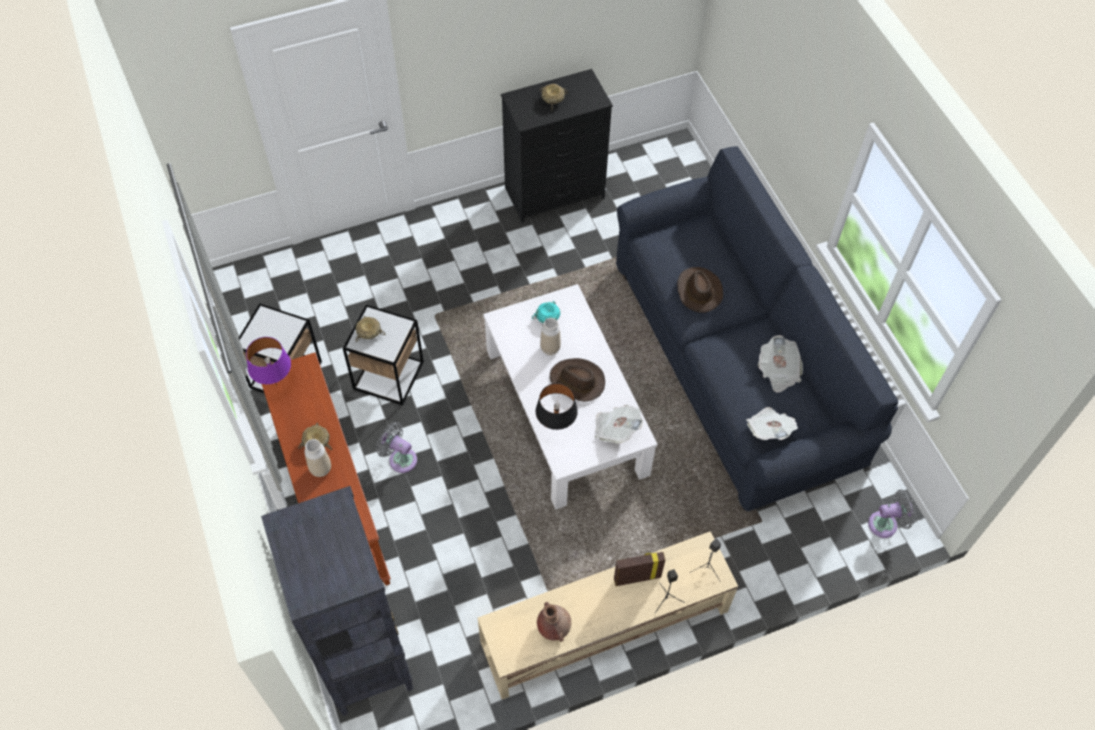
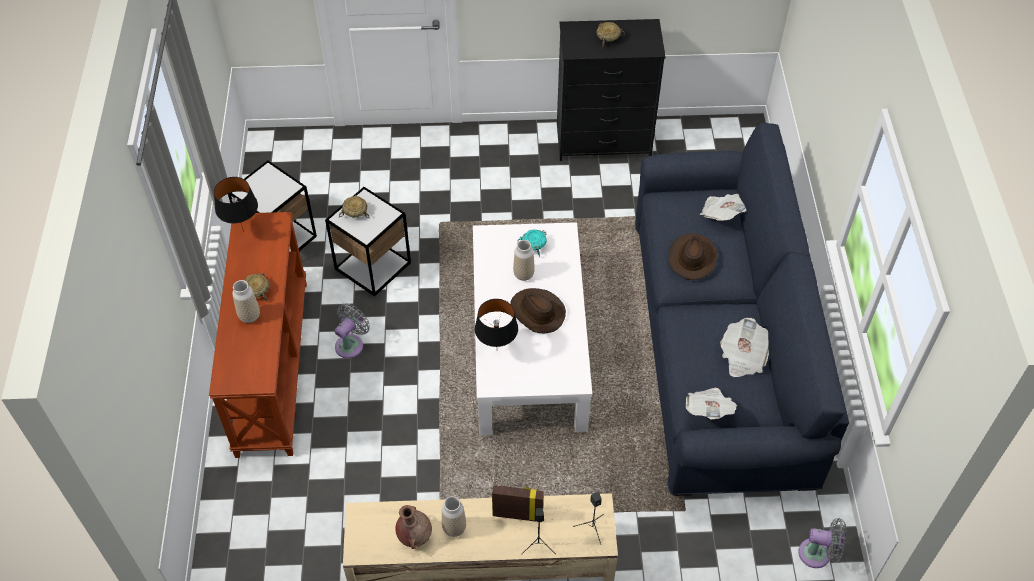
camera: 20 degrees right, 5 degrees down
purple table lamp [246,337,291,386] -> black table lamp [214,177,258,232]
black bookcase [261,486,413,716] -> none
grey fan [376,422,417,473] -> grey fan turned 75 degrees clockwise [335,303,370,359]
newspaper [595,405,643,444] -> newspaper moved to [700,193,746,221]
none -> vase [442,496,466,537]

